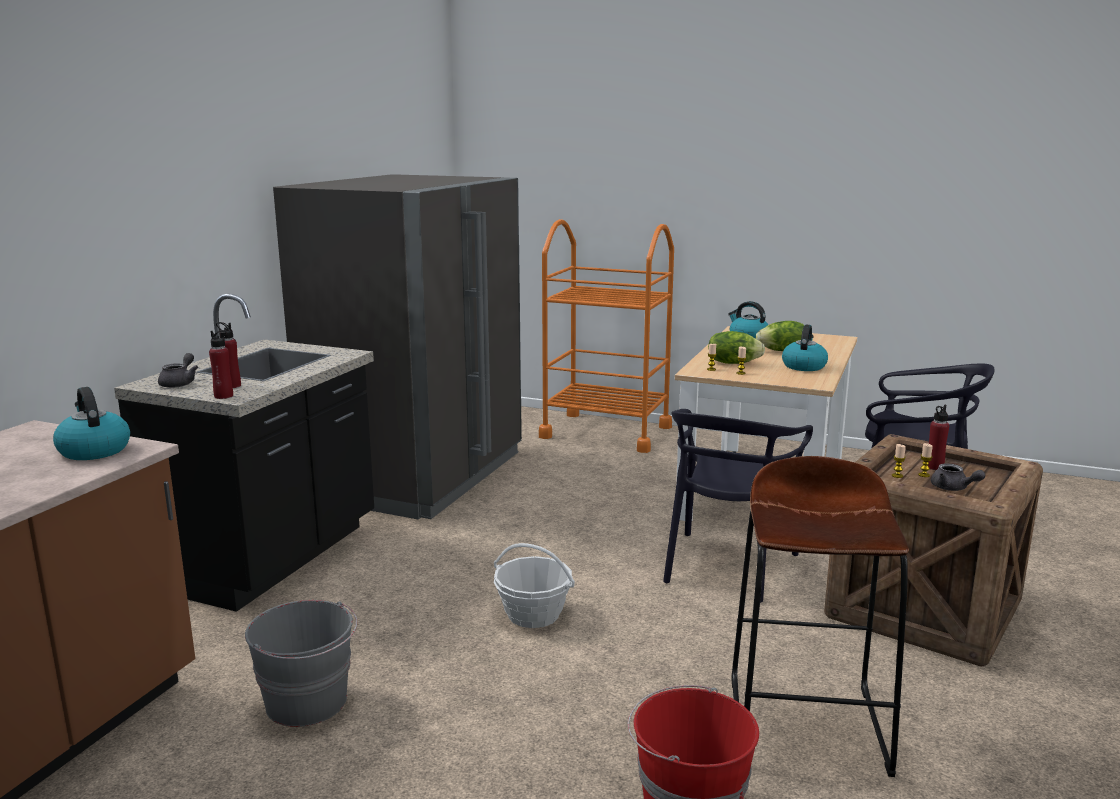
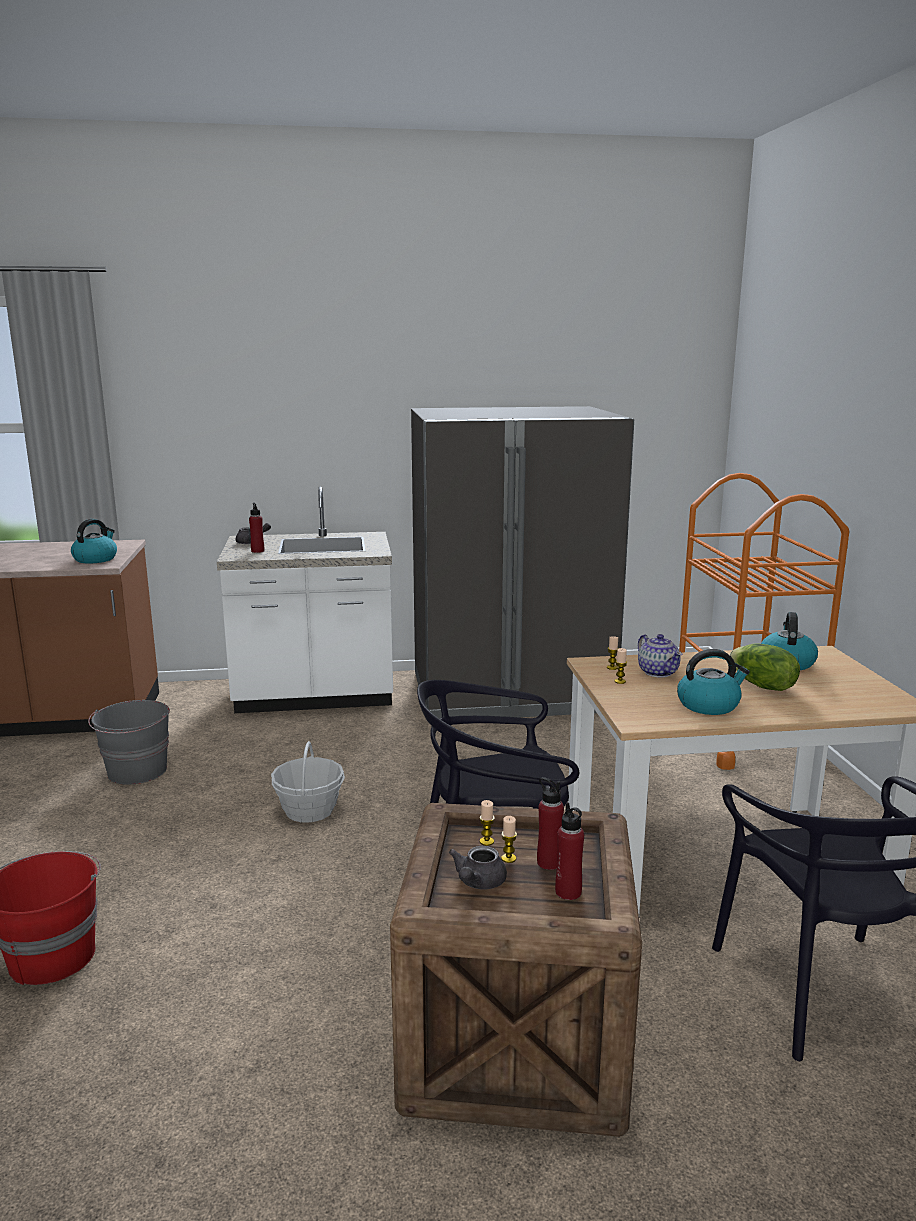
camera: 60 degrees right, 0 degrees up
black counter [114,294,374,612] -> white counter [217,487,393,713]
red bottle [209,330,233,399] -> red bottle moved to [555,802,584,900]
lettuce [708,331,765,364] -> teapot [638,634,683,677]
brown stool [731,456,909,777] -> none

